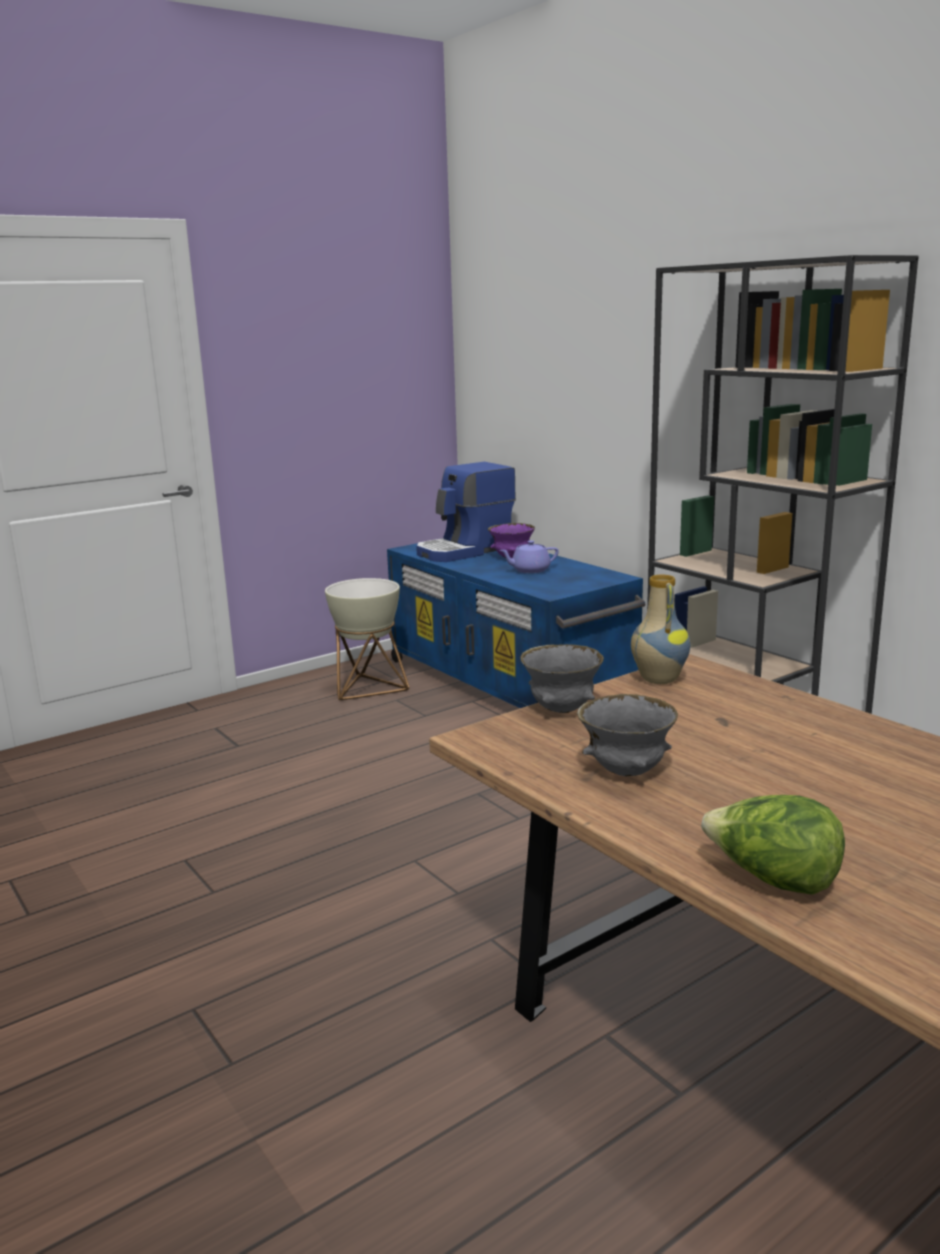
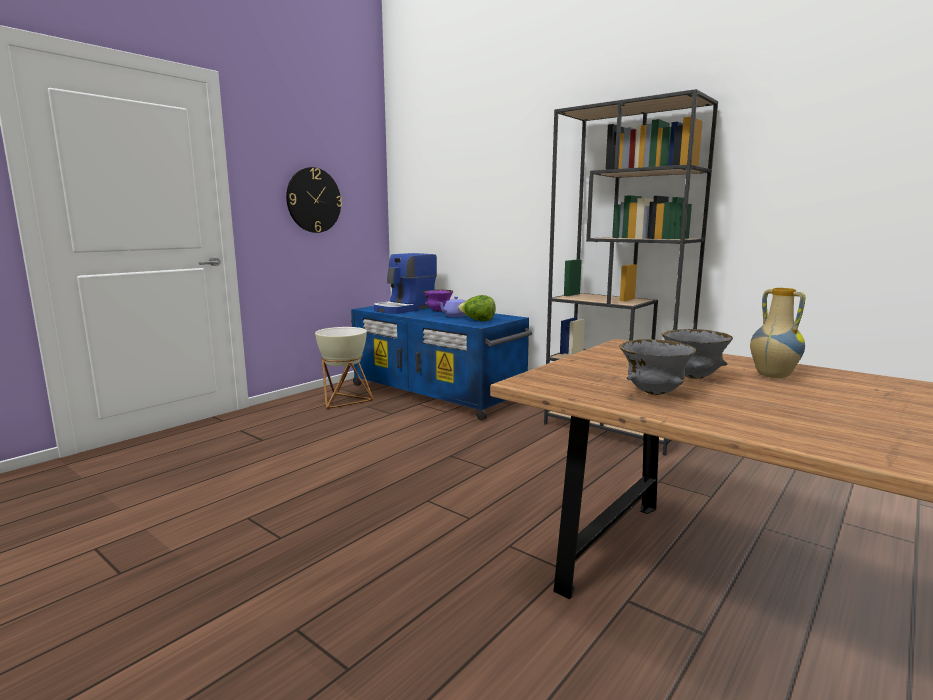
camera: 15 degrees left, 5 degrees down
grey bowl [520,644,604,713] -> grey bowl moved to [662,329,733,379]
vase [631,575,690,684] -> vase moved to [750,288,805,378]
lettuce [701,795,845,895] -> lettuce moved to [458,295,496,321]
none -> wall clock [286,167,342,233]

